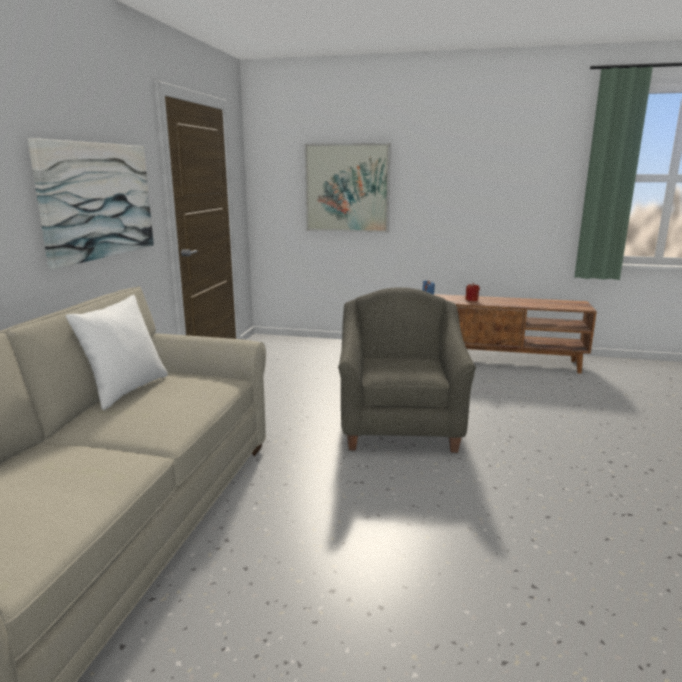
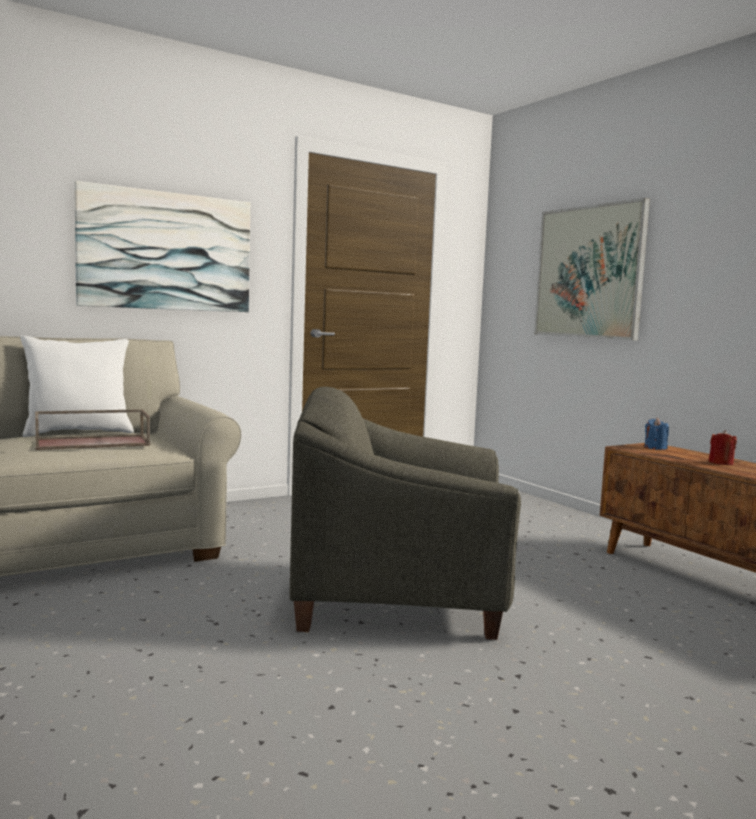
camera: 45 degrees right, 10 degrees down
grey armchair [338,287,476,453] -> grey armchair turned 135 degrees counterclockwise [290,387,521,640]
none -> brown tray [35,409,150,450]

